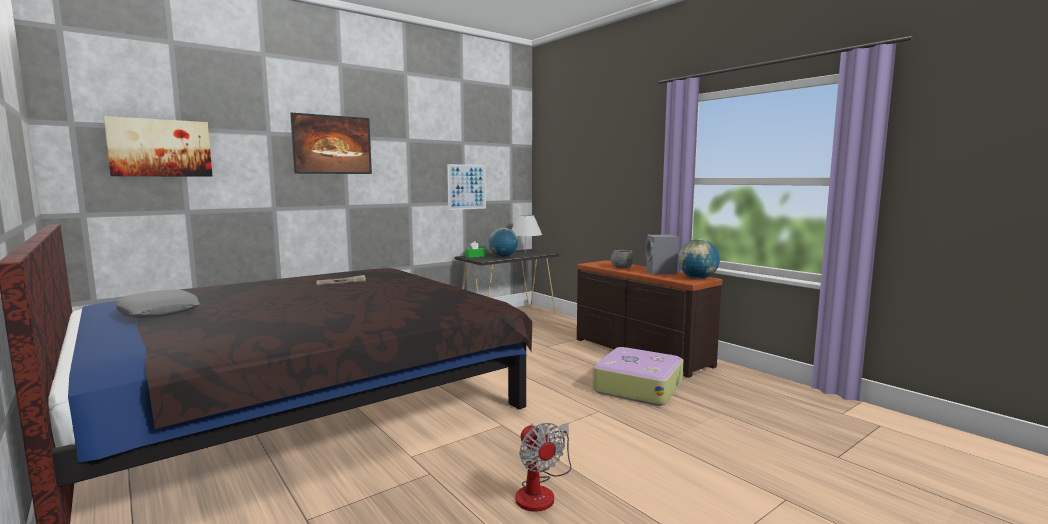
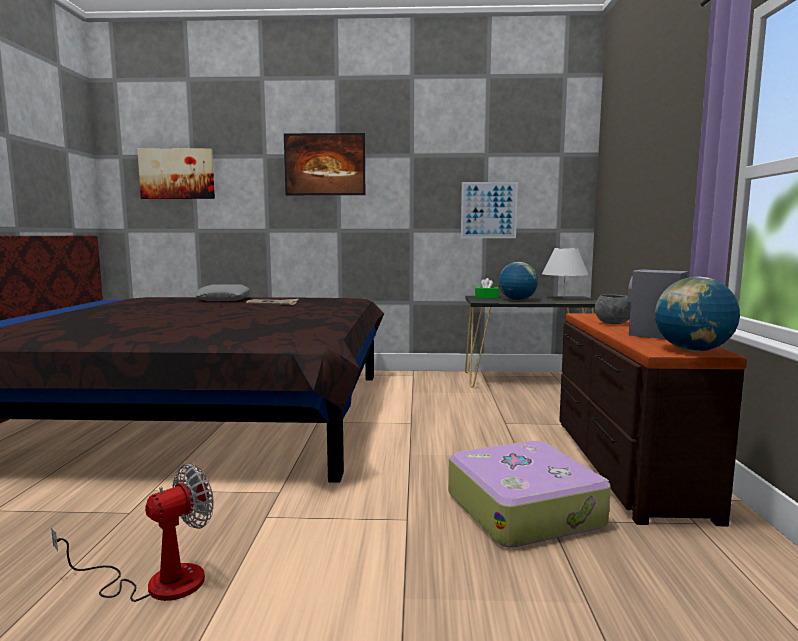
camera: 40 degrees right, 0 degrees up
grey pillow [116,289,200,318] -> grey pillow moved to [195,284,250,301]
fan [515,423,571,512] -> fan turned 150 degrees counterclockwise [51,464,214,602]

